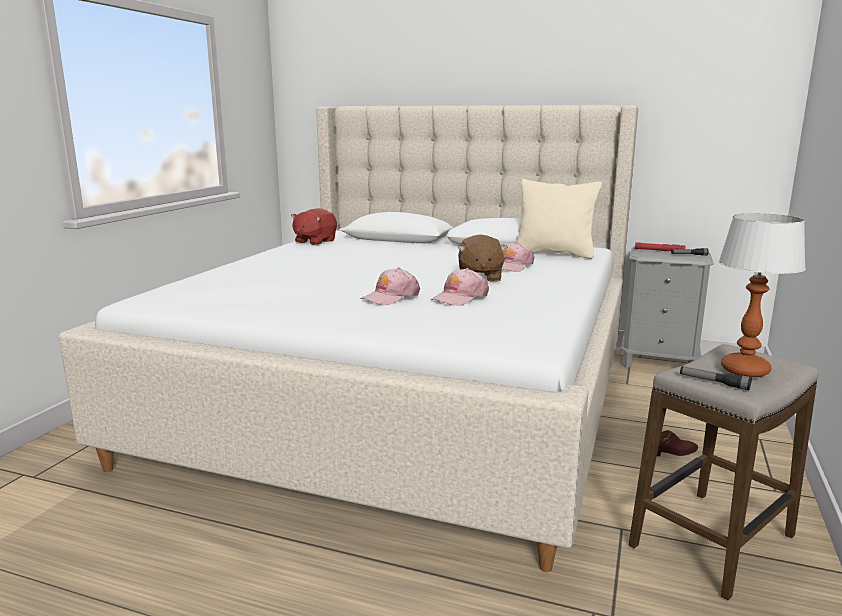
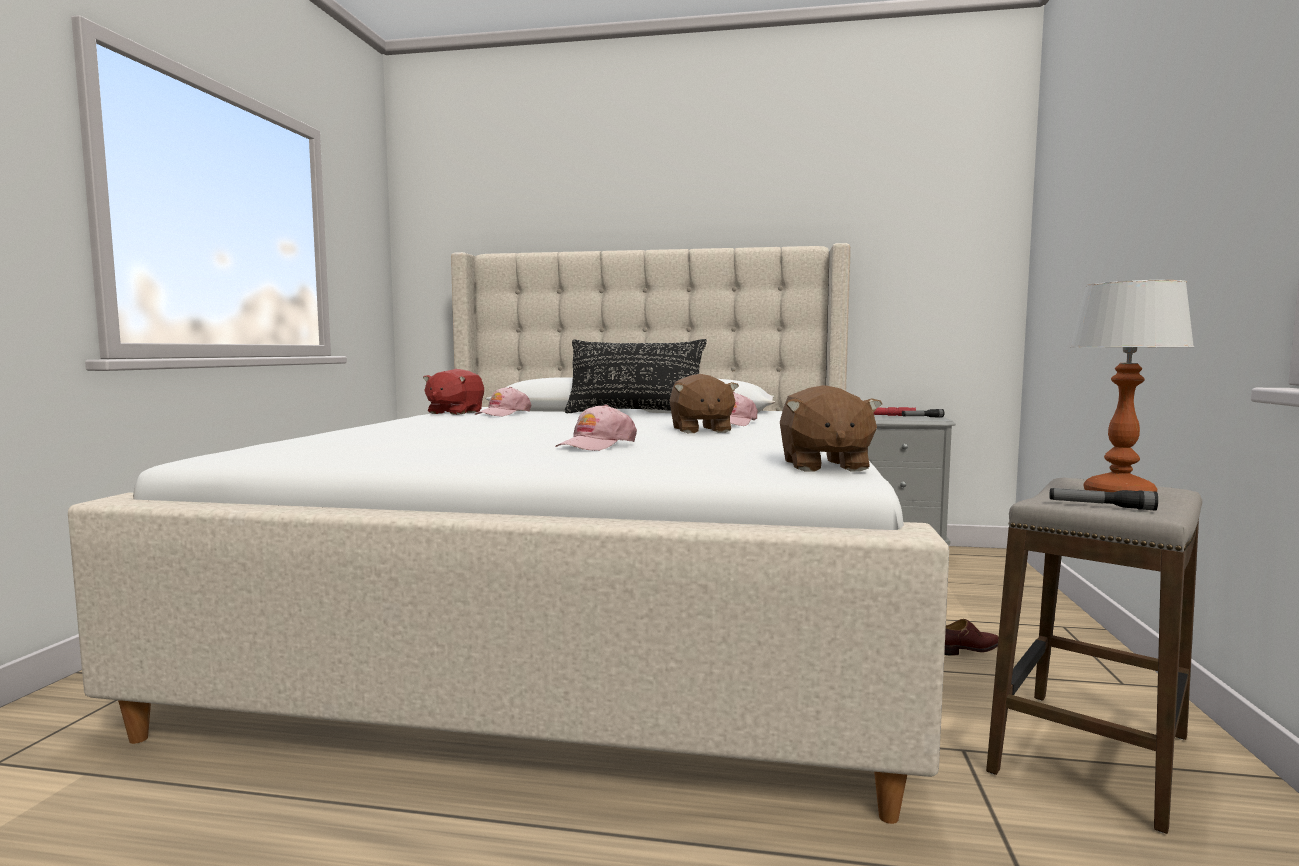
camera: 10 degrees left, 10 degrees down
pink cap [431,268,489,306] -> pink cap moved to [475,387,531,416]
beige pillow [517,179,602,259] -> none
none -> black pillow [565,339,707,413]
none -> brown plush toy [780,385,882,471]

